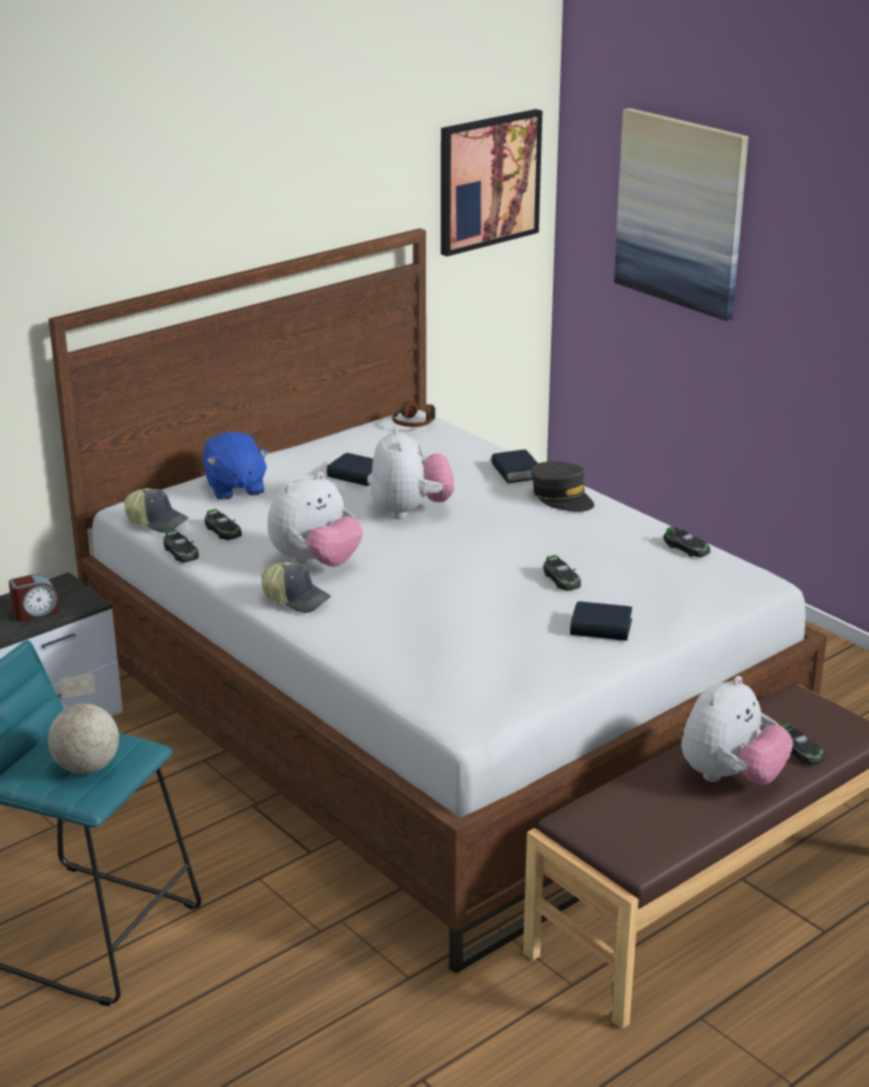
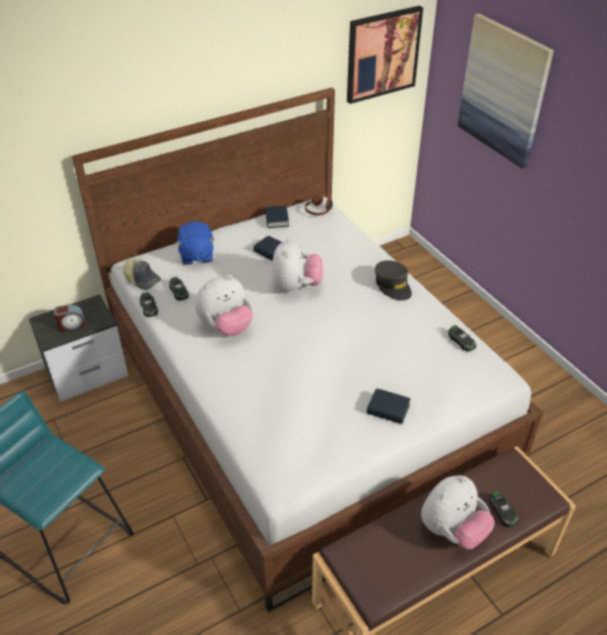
camera: 10 degrees right, 15 degrees up
globe [48,674,119,774] -> none
cap [261,562,331,613] -> none
book [491,449,538,483] -> book moved to [265,206,289,228]
toy car [543,555,581,591] -> none

